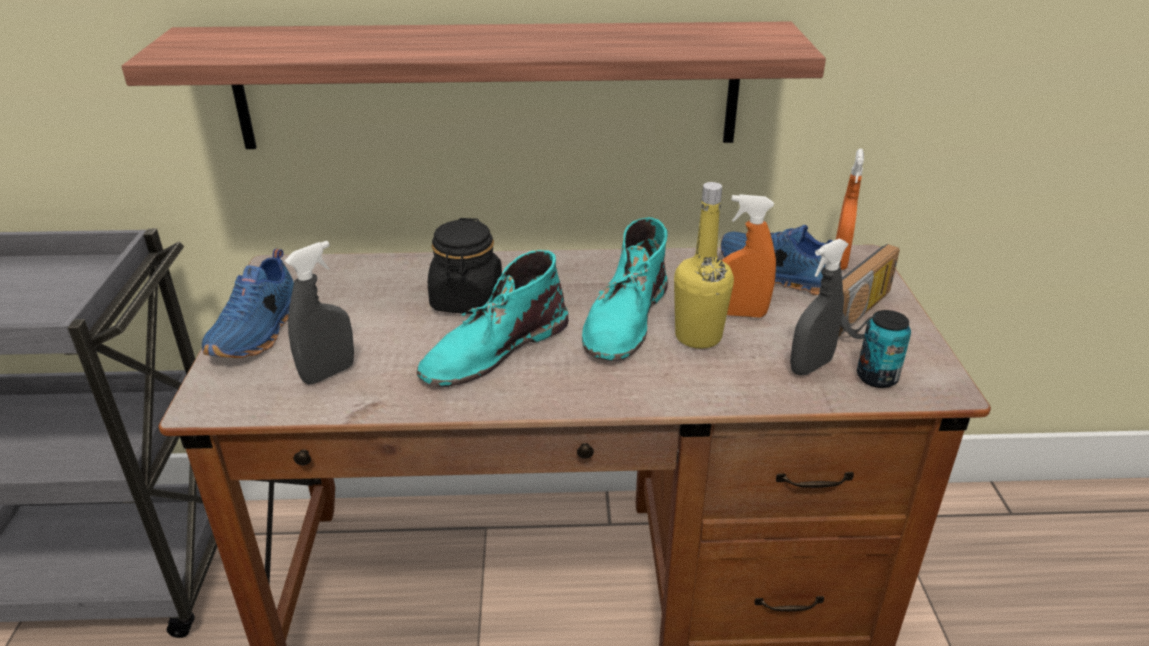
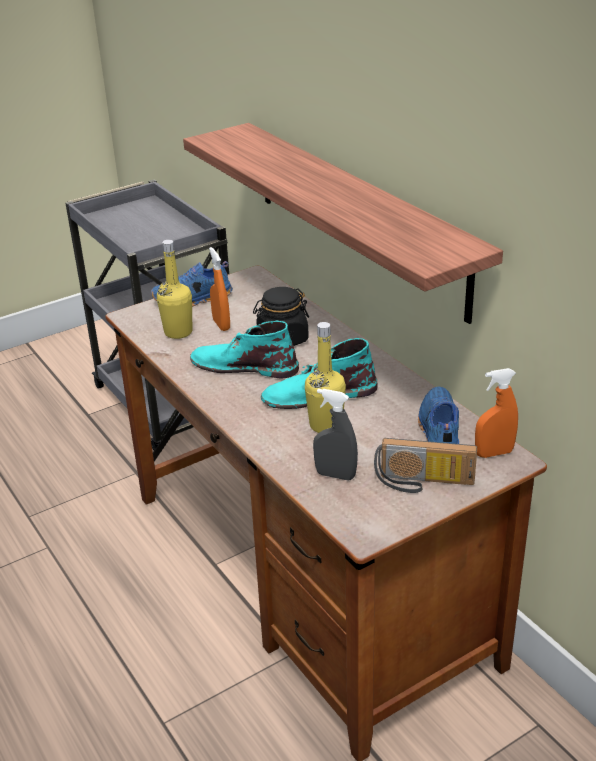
camera: 60 degrees right, 0 degrees up
grey spray bottle [284,241,354,384] -> yellow bottle [157,240,192,339]
orange spray bottle [722,194,776,317] -> orange spray bottle moved to [209,247,230,331]
can [857,310,911,388] -> none

